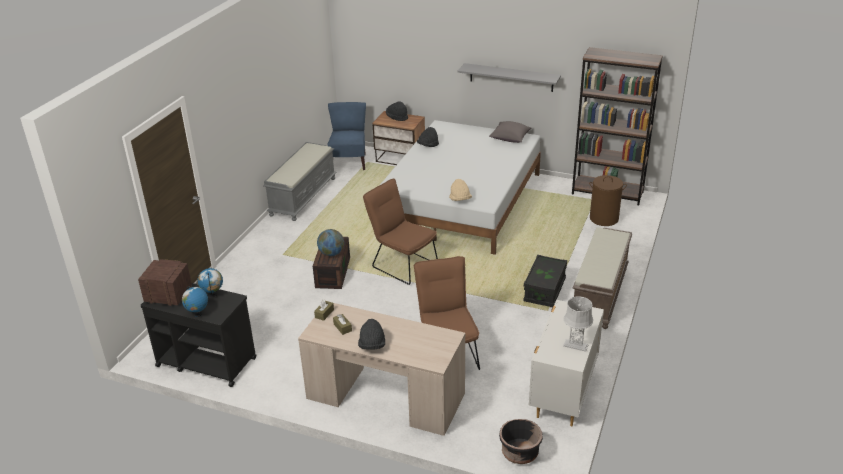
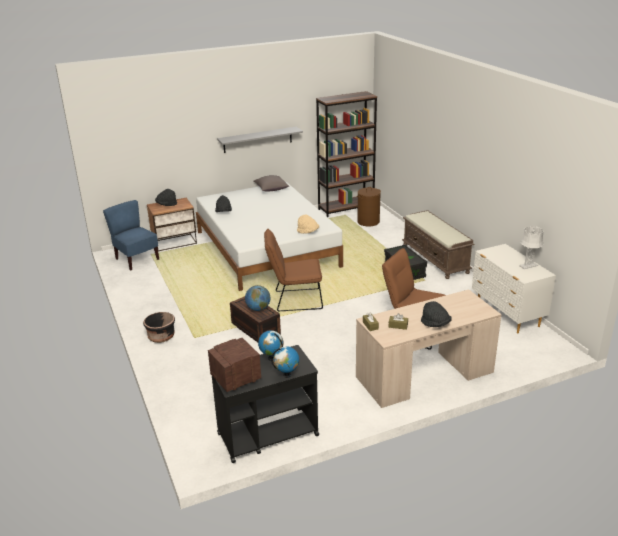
camera: 45 degrees left, 5 degrees down
grey bench [263,142,337,221] -> none
black planter [499,419,543,464] -> black planter moved to [143,312,175,343]

